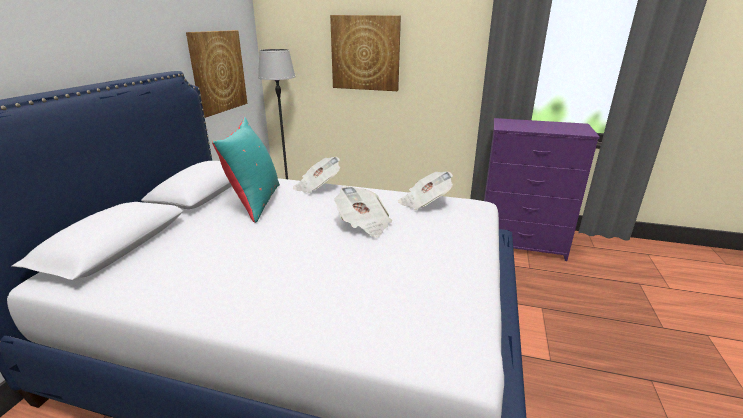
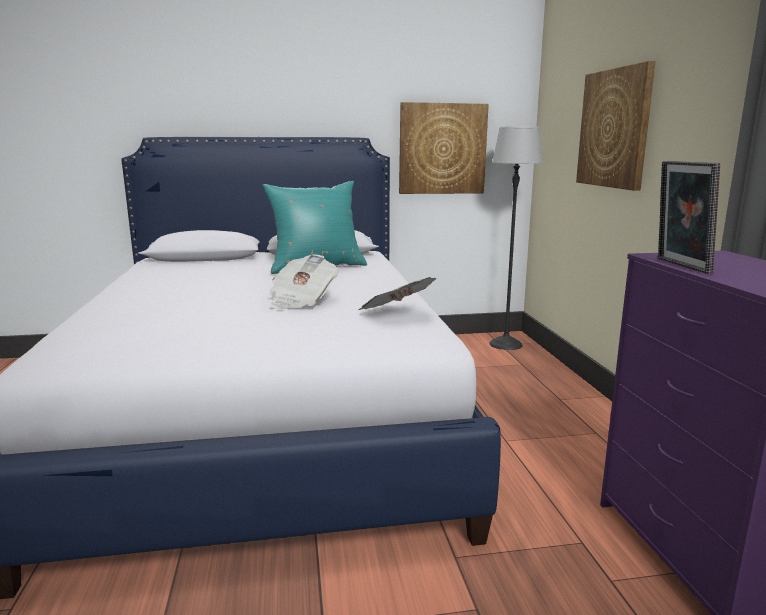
camera: 65 degrees right, 10 degrees down
newspaper [293,157,340,193] -> none
none -> picture frame [658,161,720,274]

